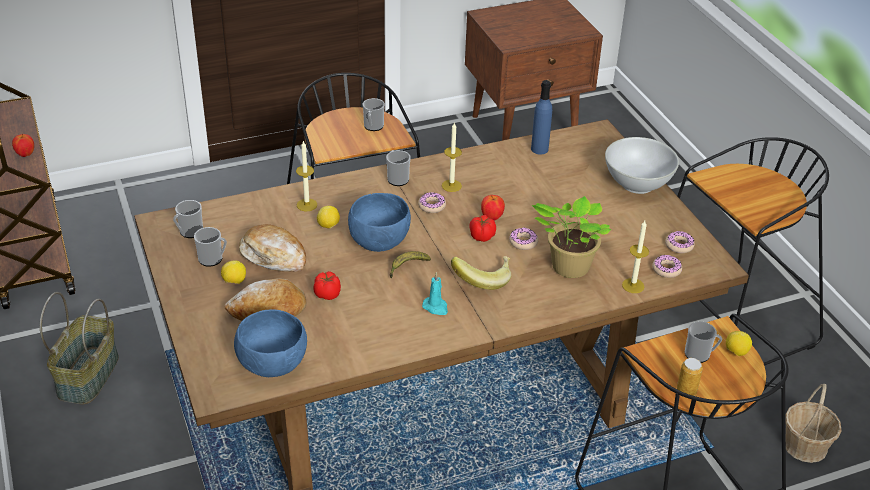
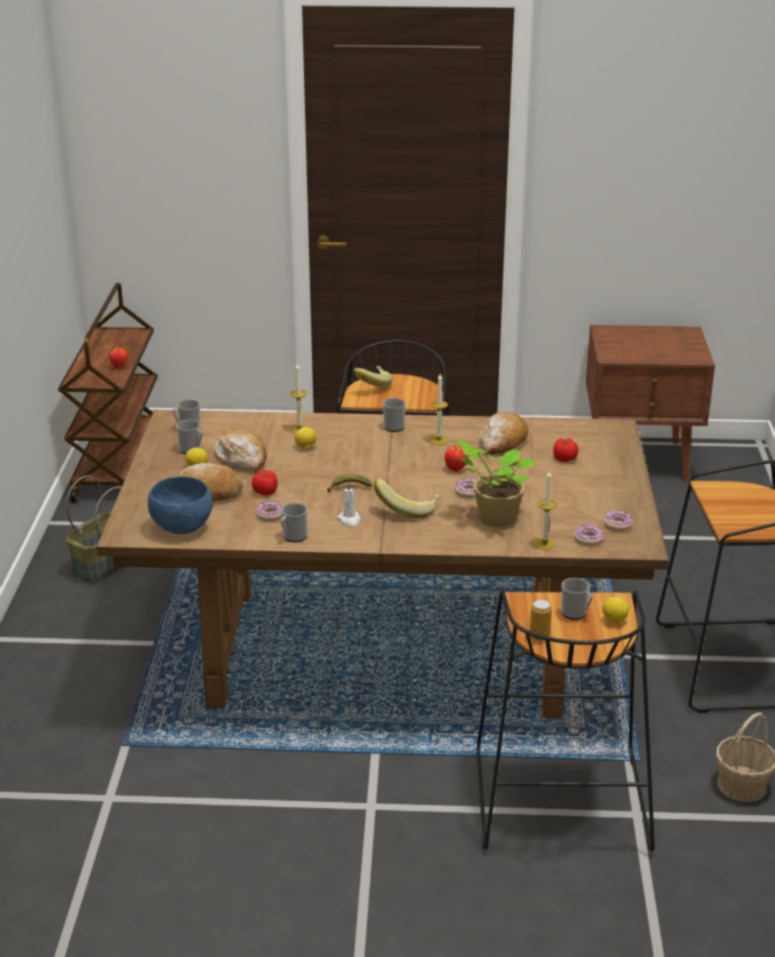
camera: 25 degrees right, 10 degrees down
blue bowl [348,193,411,252] -> none
mug [363,98,385,131] -> mug moved to [281,503,308,542]
donut [418,192,446,213] -> donut moved to [255,501,283,521]
turquoise candle [422,272,448,315] -> white candle [337,482,361,527]
tomato [469,215,496,242] -> tomato moved to [553,438,578,462]
blue bottle [531,80,552,154] -> none
white bowl [605,137,679,194] -> none
none -> banana [353,366,393,387]
none -> bread [480,412,529,454]

